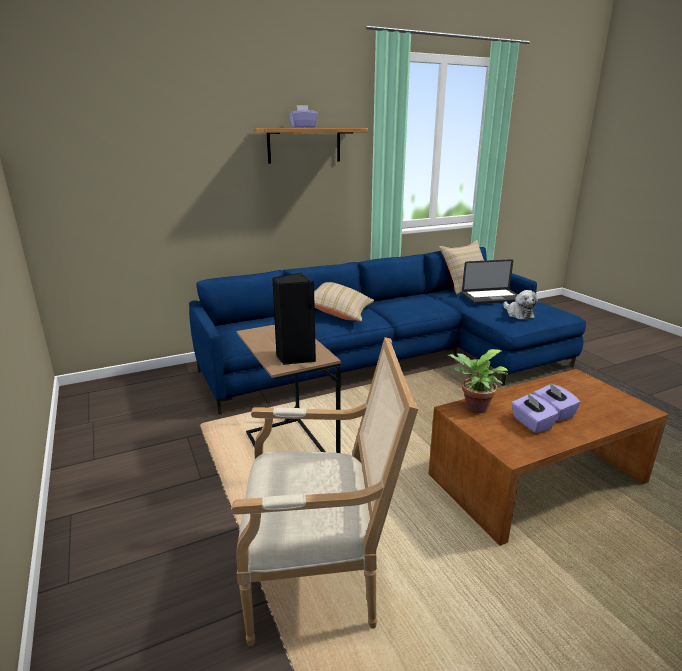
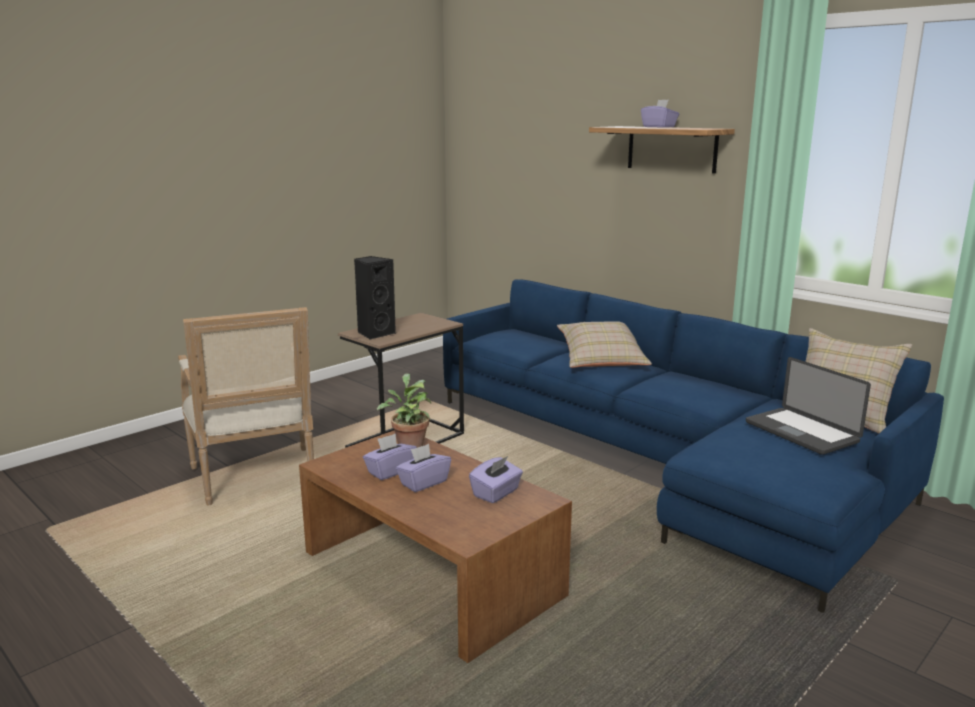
camera: 70 degrees right, 5 degrees down
plush toy [503,290,538,320] -> none
none -> purple tissue box [469,456,523,503]

